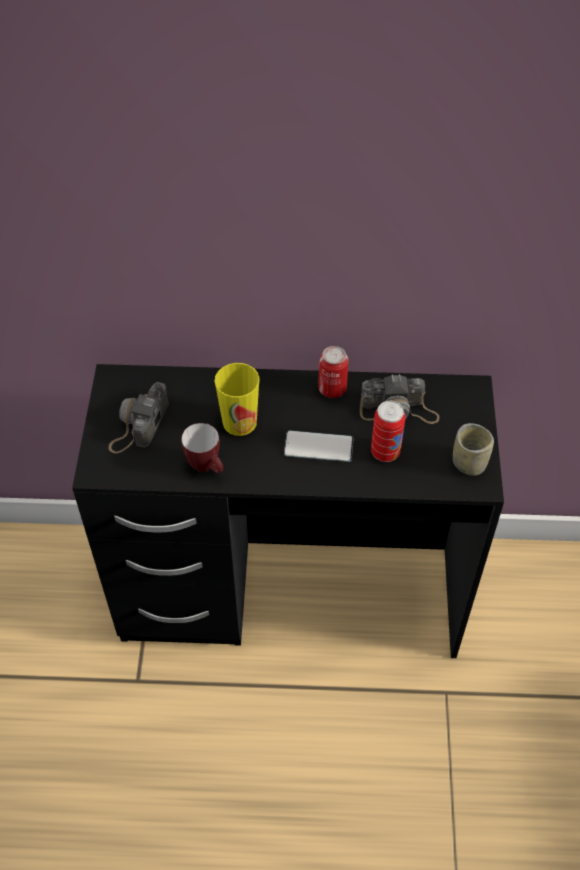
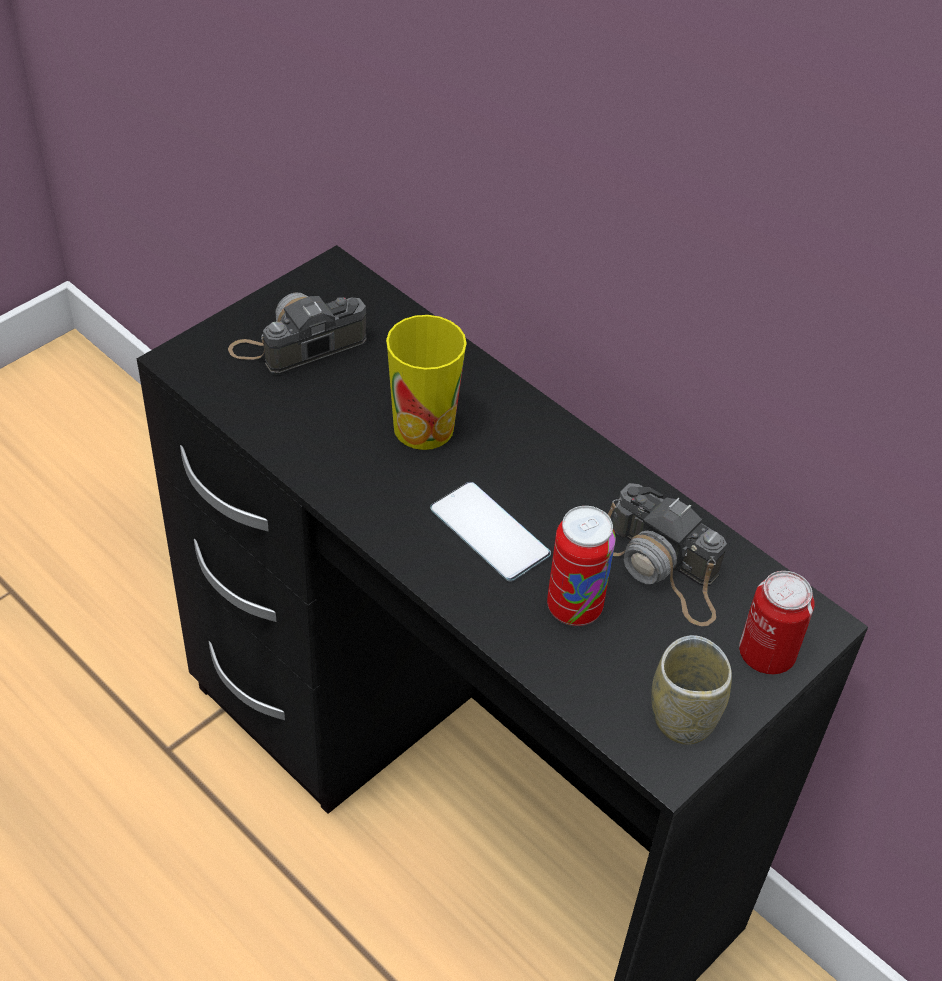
camera: 40 degrees right, 5 degrees down
mug [181,423,223,473] -> none
can [318,346,348,398] -> can moved to [739,571,814,674]

